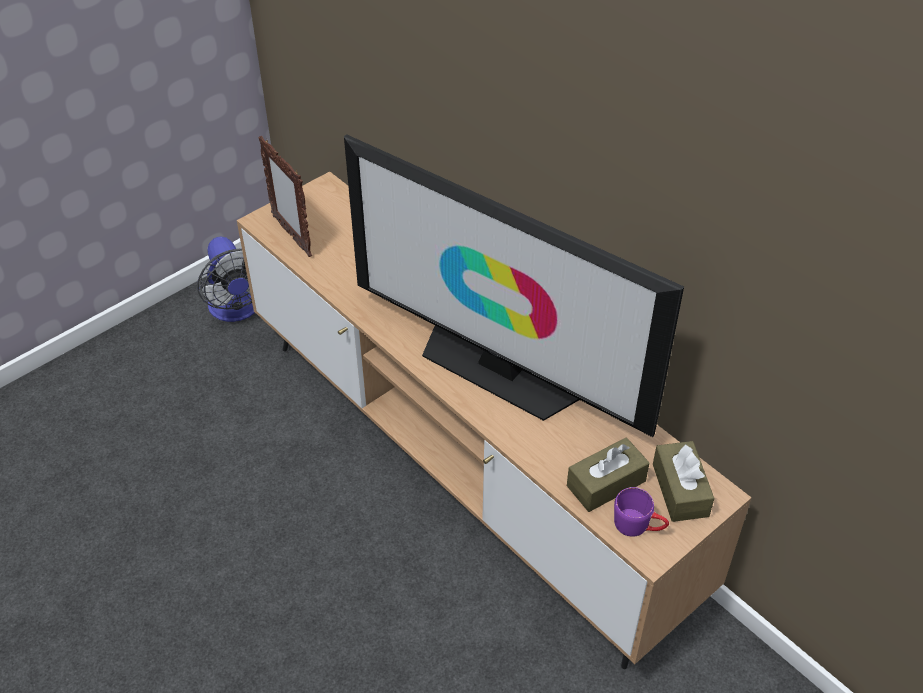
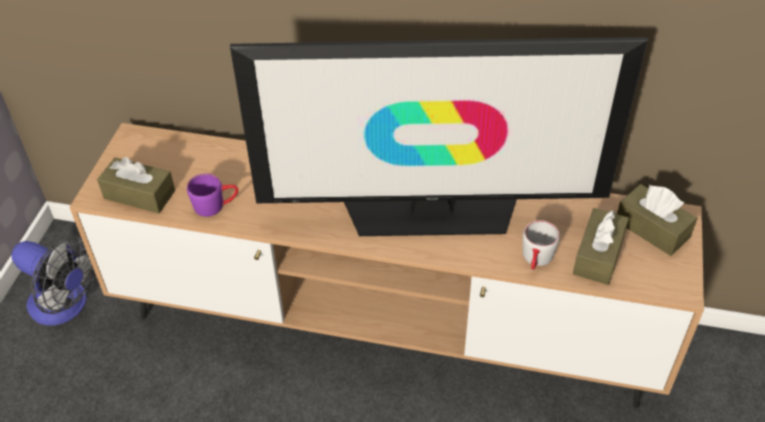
camera: 35 degrees left, 0 degrees up
picture frame [258,136,312,257] -> brown tissue box [97,157,175,213]
purple mug [614,487,669,537] -> purple mug moved to [187,173,238,217]
none -> grey mug [523,220,560,270]

